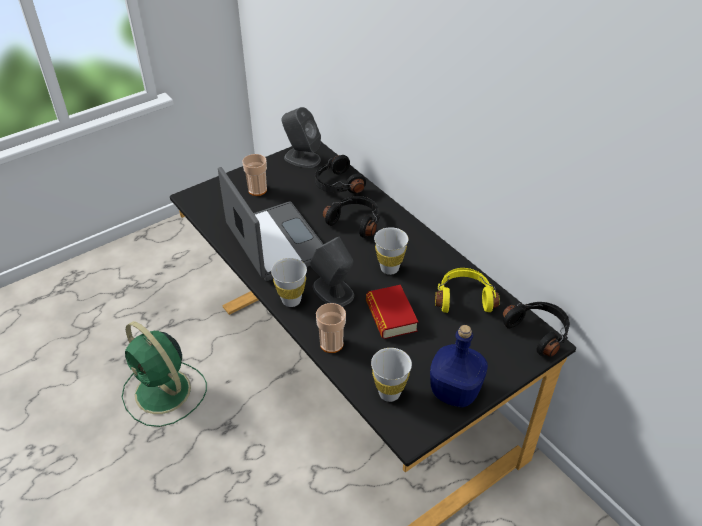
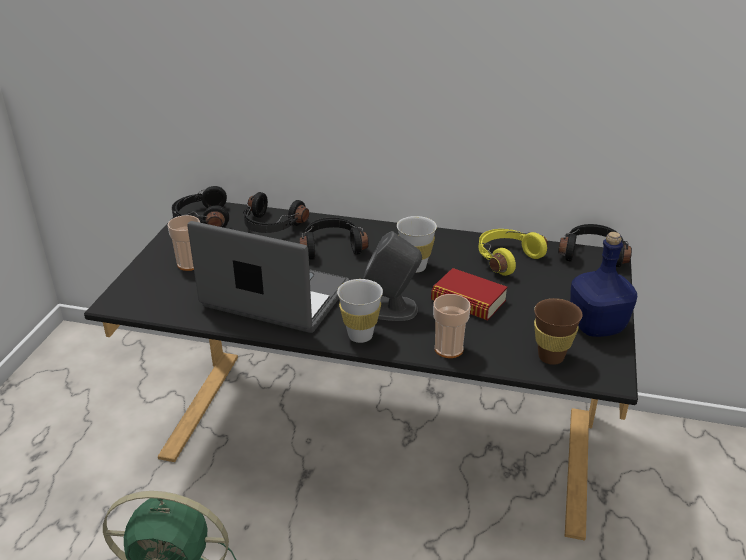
camera: 40 degrees left, 10 degrees down
grey speaker [281,107,321,168] -> black headphones [171,186,229,228]
white cup [371,348,412,402] -> brown cup [534,298,582,365]

